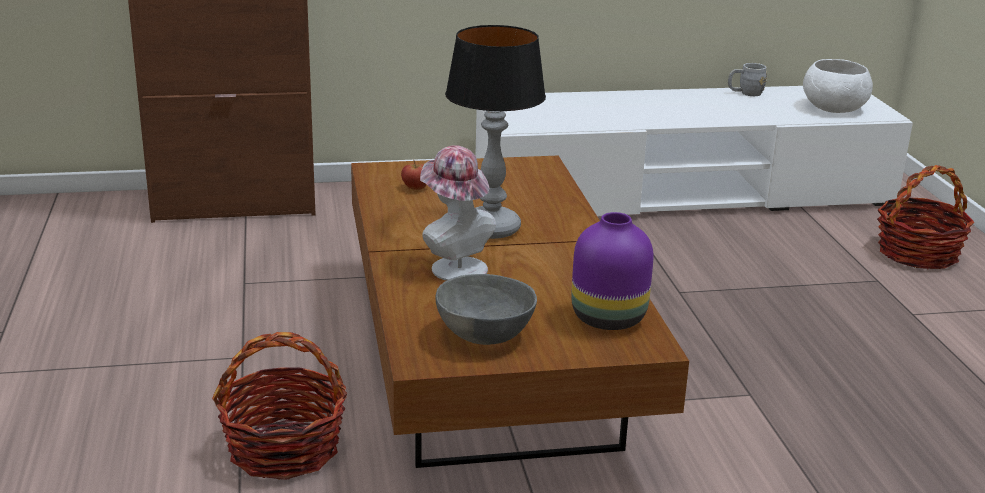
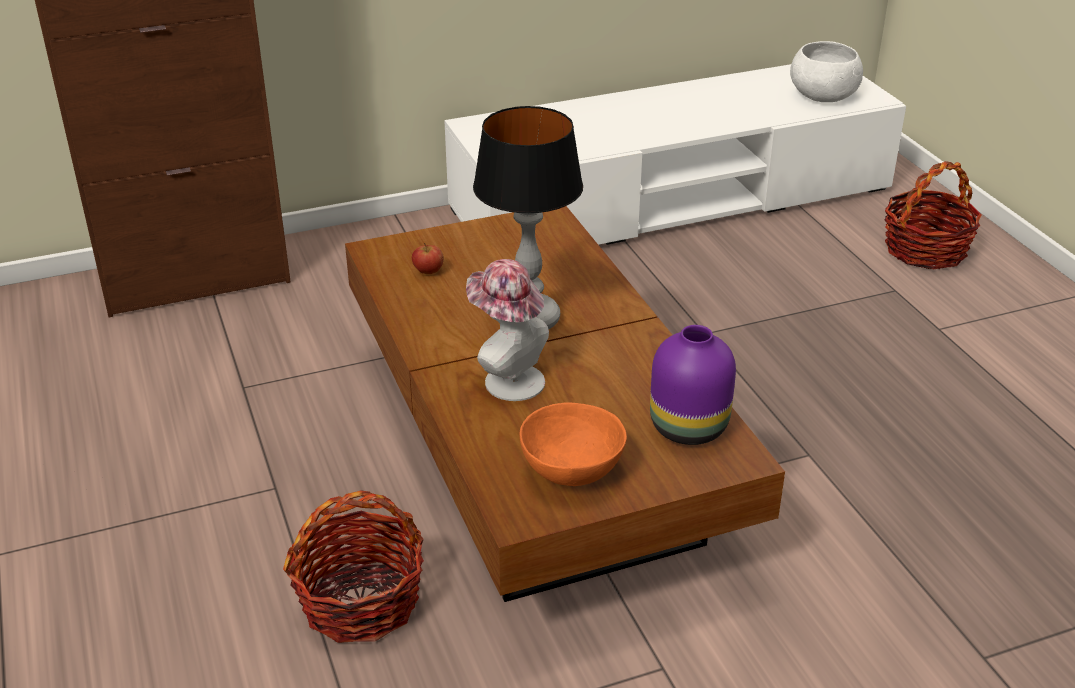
camera: 10 degrees left, 10 degrees up
grey bowl [435,274,537,345] -> orange bowl [520,403,627,486]
grey mug [728,63,767,96] -> none

